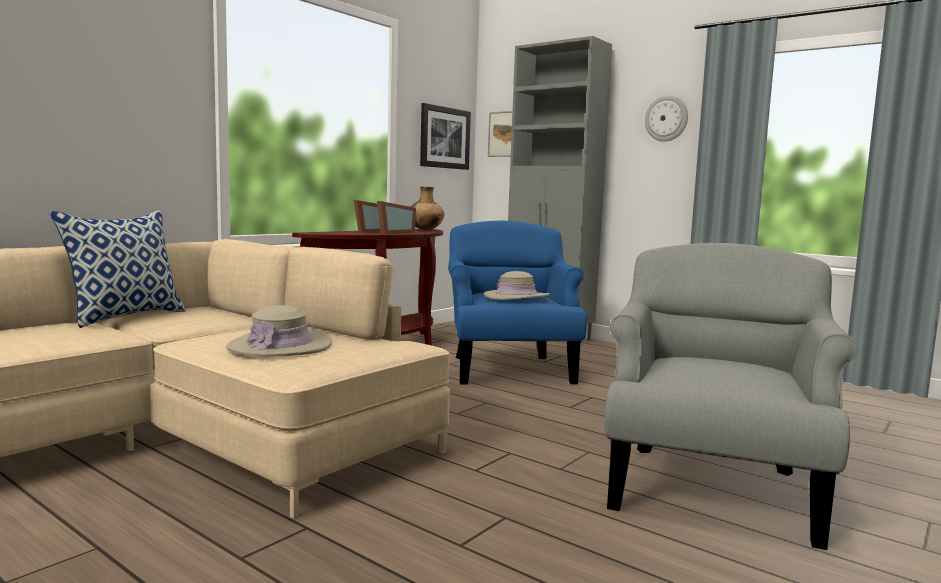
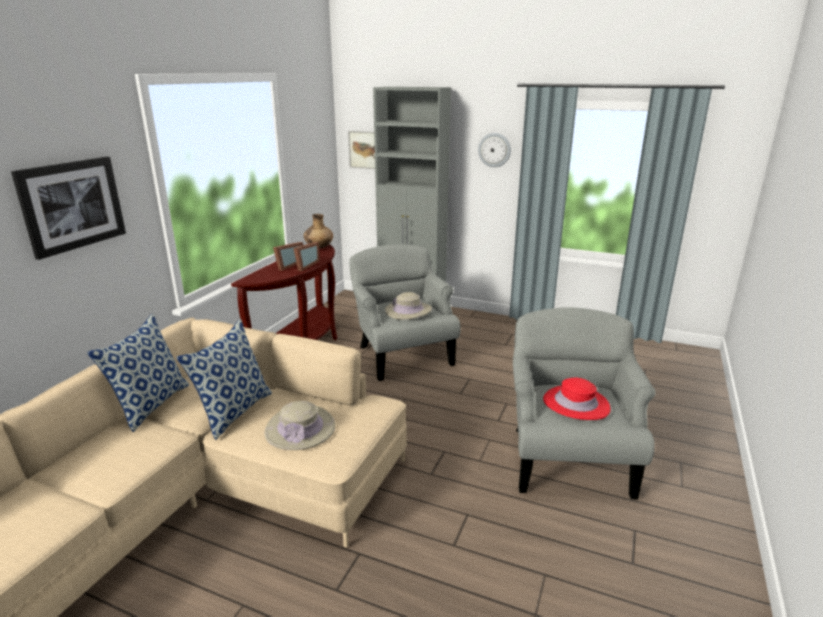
camera: 15 degrees left, 15 degrees up
picture [420,103,471,170] -> picture moved to [11,157,126,260]
blue armchair [448,221,587,385] -> grey armchair [349,244,461,381]
none -> pillow [176,319,272,440]
none -> red hat [543,378,611,420]

